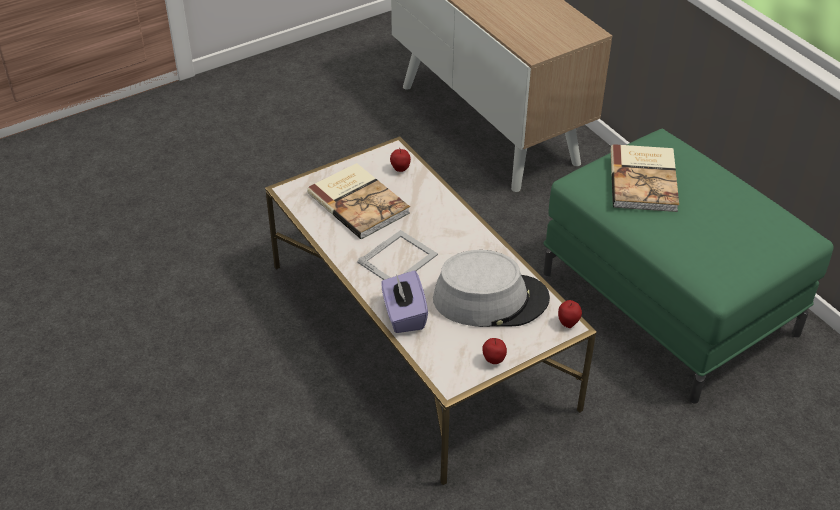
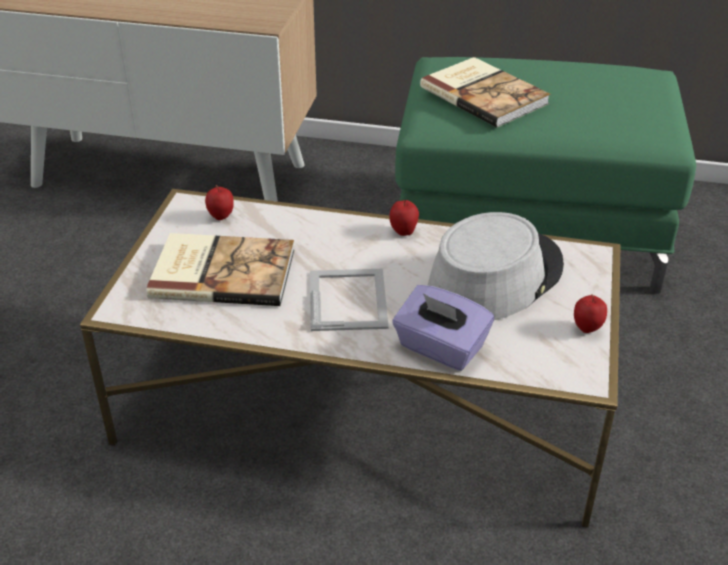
camera: 45 degrees left, 5 degrees down
apple [558,300,582,328] -> apple moved to [389,200,419,236]

